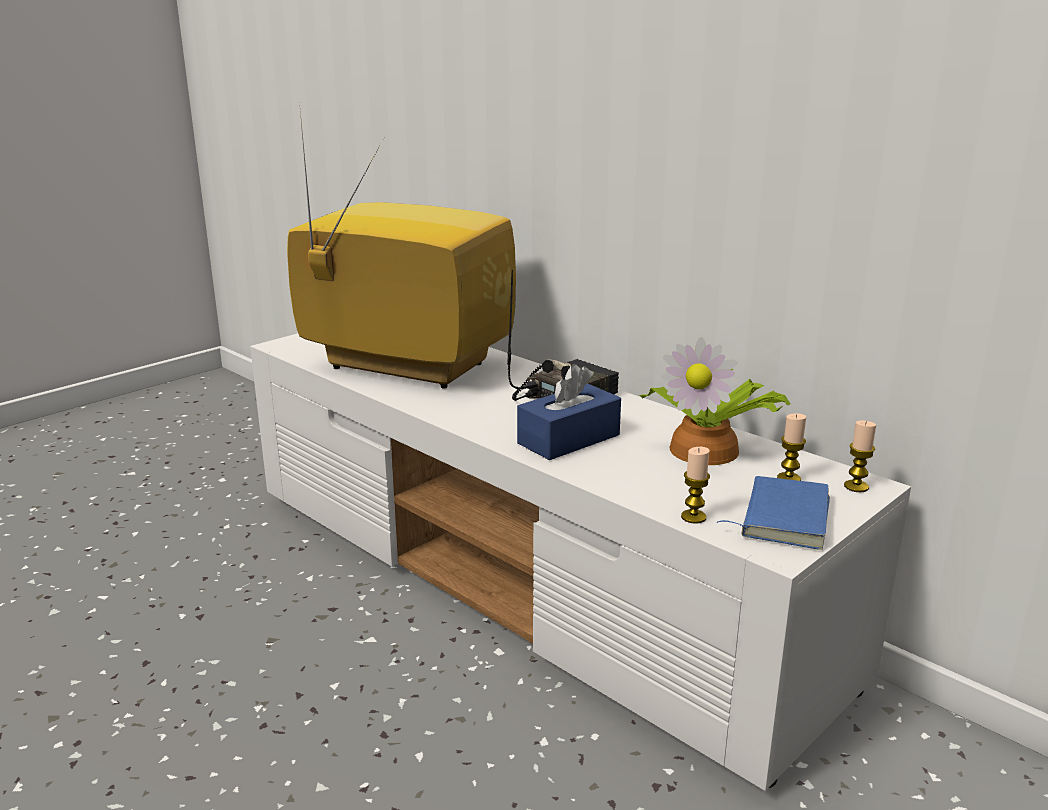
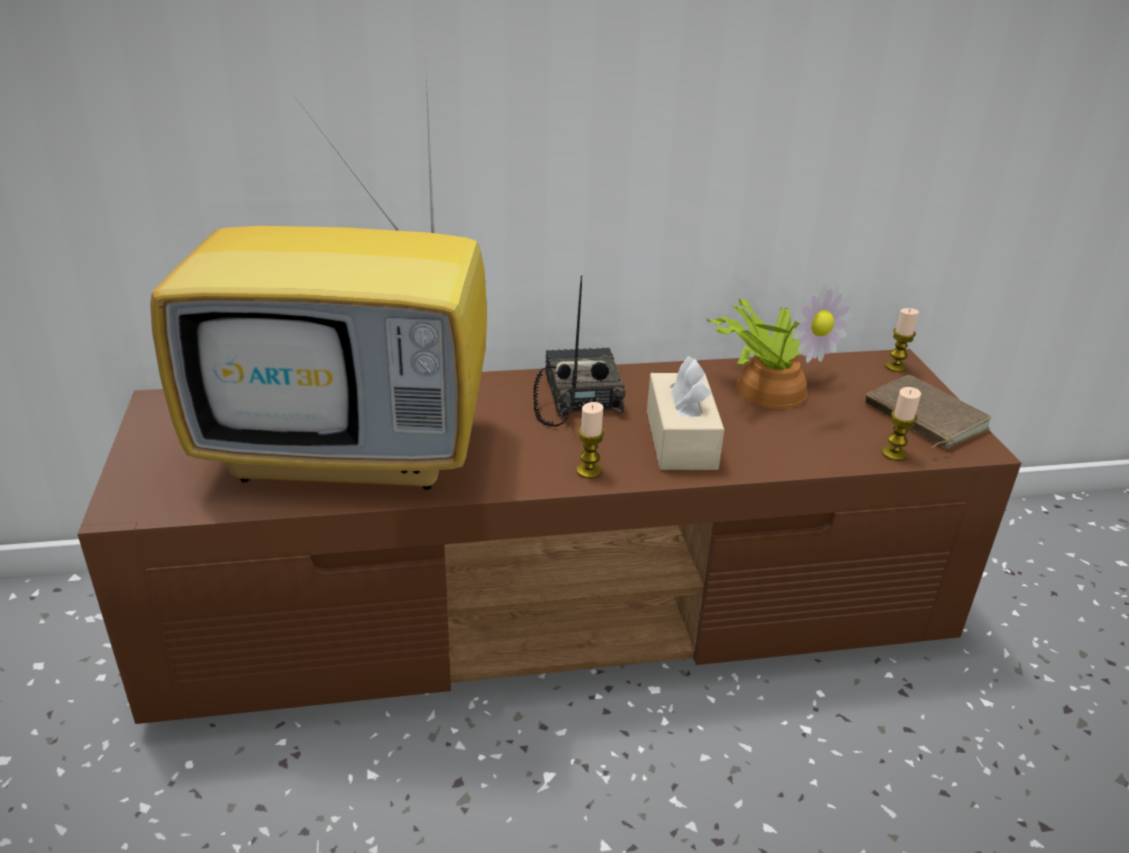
camera: 55 degrees left, 10 degrees up
white tv stand [250,333,911,791] -> brown tv stand [78,349,1021,724]
television [287,101,516,389] -> television turned 150 degrees counterclockwise [150,74,487,490]
blue tissue box [517,364,621,460] -> beige tissue box [647,356,724,470]
blue book [717,476,830,550] -> brown book [865,375,992,449]
candle [777,413,806,481] -> candle moved to [576,402,605,479]

